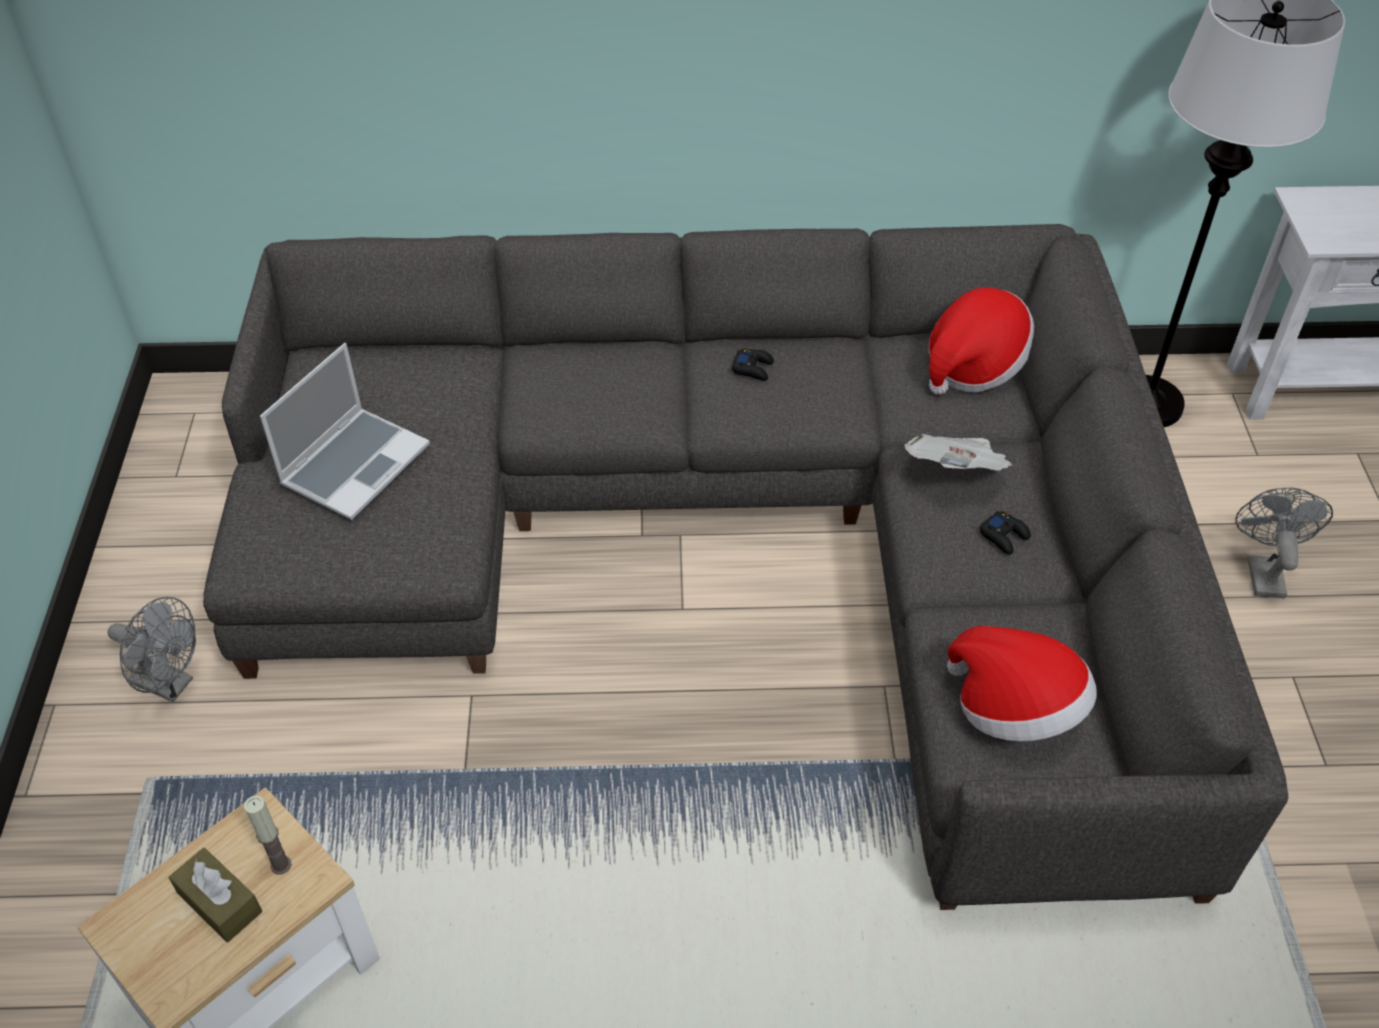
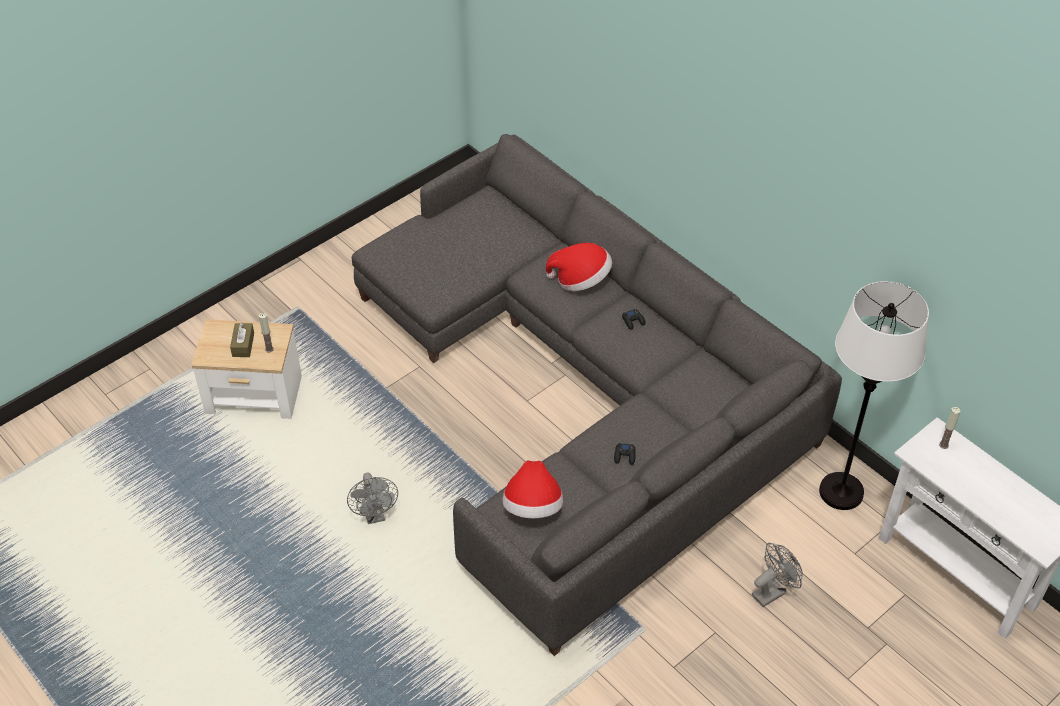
camera: 50 degrees right, 0 degrees up
grey fan [107,597,196,702] -> grey fan moved to [347,472,398,524]
laptop [260,343,430,520] -> none
newspaper [904,434,1013,471] -> none
hat [929,287,1034,395] -> hat moved to [546,243,612,291]
none -> candle [939,407,960,449]

